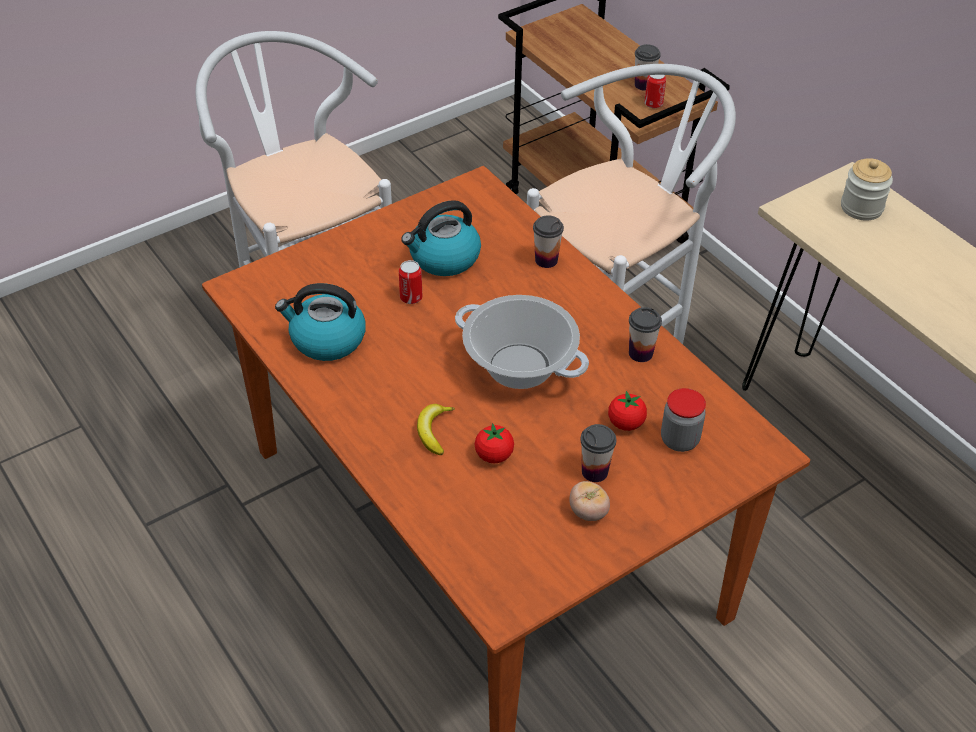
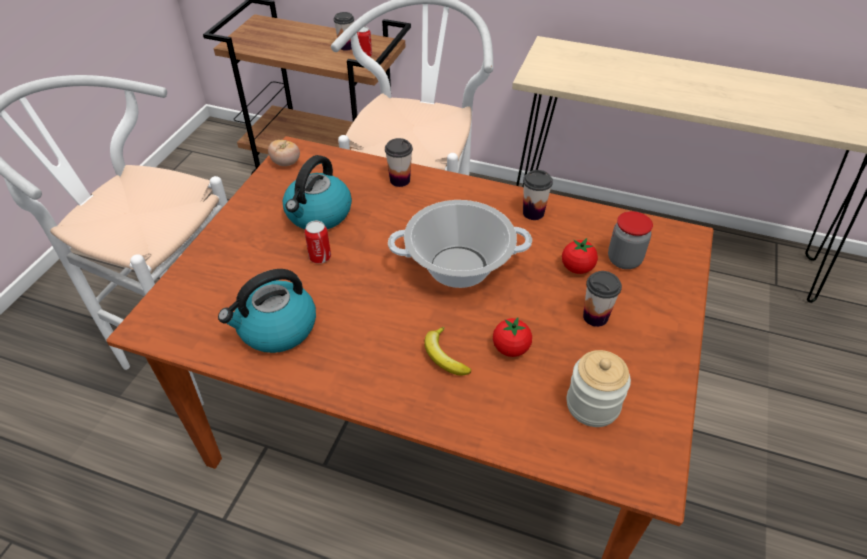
camera: 35 degrees left, 0 degrees up
tomato [569,481,610,521] -> tomato moved to [268,140,300,166]
jar [841,158,893,221] -> jar moved to [567,350,631,427]

